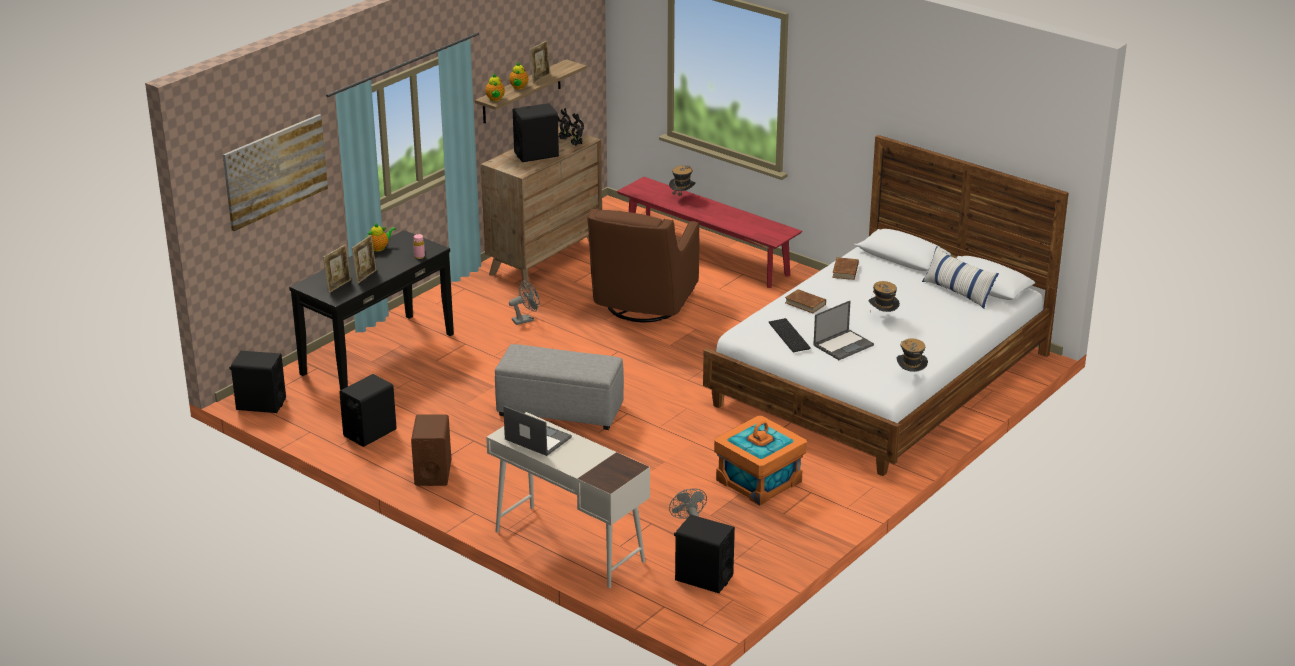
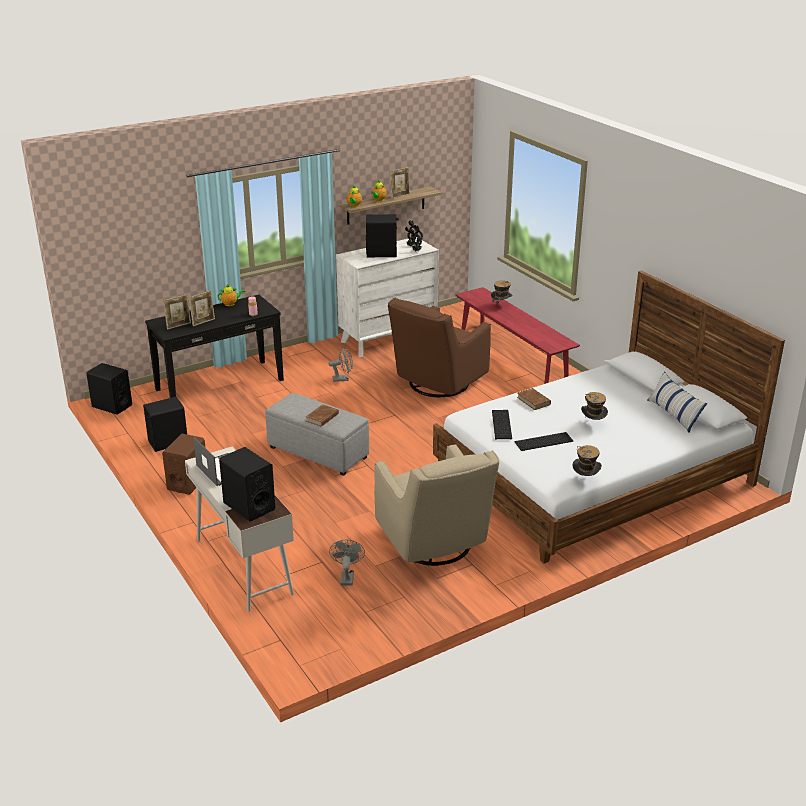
camera: 20 degrees right, 0 degrees up
picture [223,114,328,231] -> none
brown dresser [481,126,602,290] -> white dresser [336,237,439,357]
black speaker [674,515,735,593] -> black speaker moved to [219,447,275,522]
orange storage box [714,416,806,505] -> beige armchair [374,444,499,566]
laptop [813,301,874,360] -> keyboard [515,432,573,451]
brown book [832,257,859,280] -> brown book moved to [306,404,339,427]

